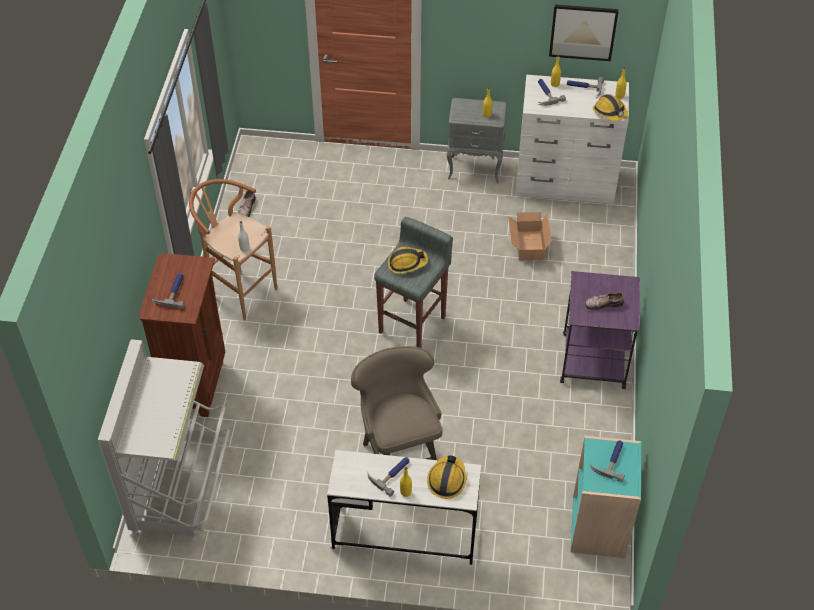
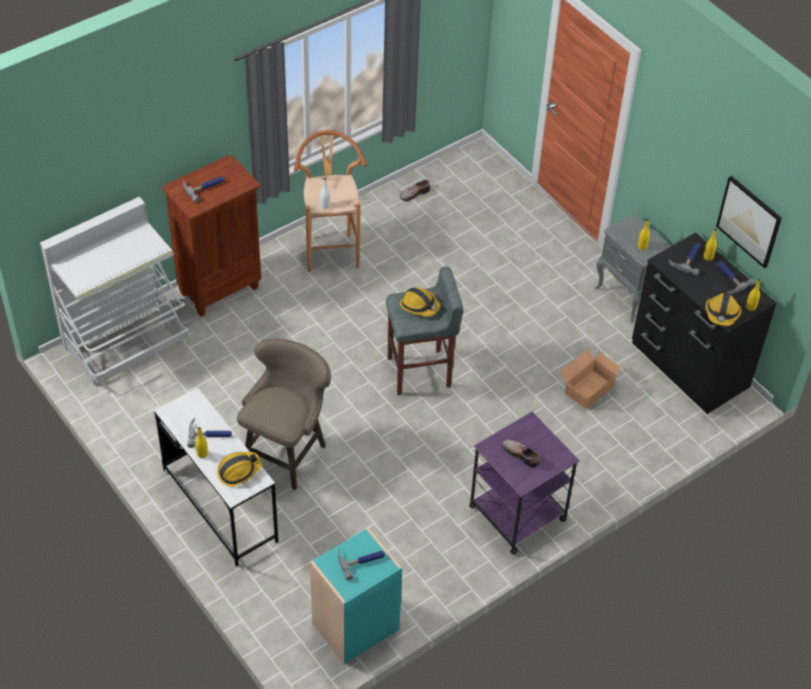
camera: 45 degrees right, 0 degrees up
white dresser [515,75,629,204] -> black dresser [632,232,777,414]

